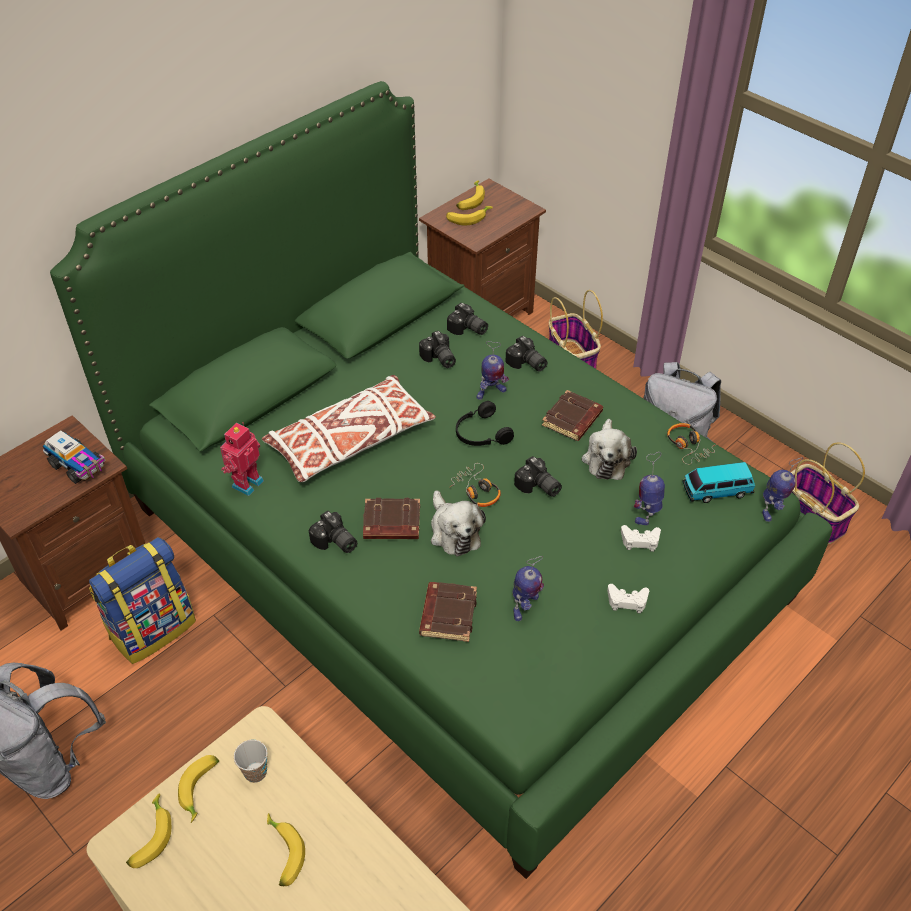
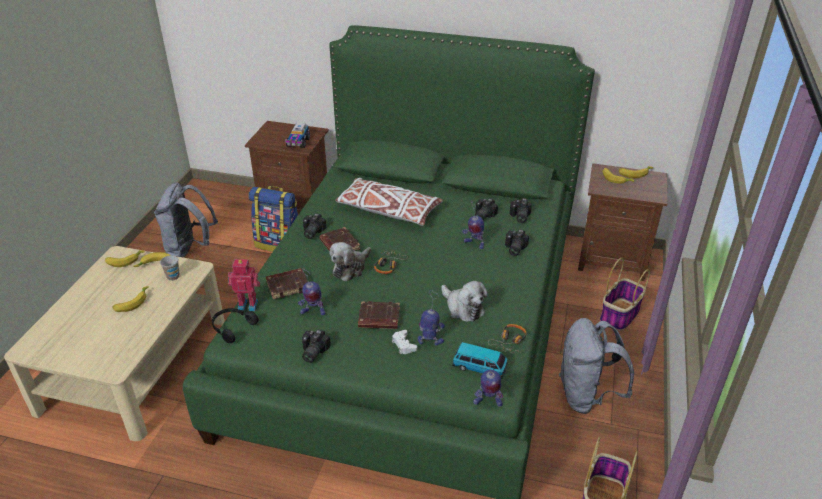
camera: 60 degrees right, 10 degrees down
toy robot [220,423,264,496] -> toy robot moved to [228,259,260,311]
black headphones [456,401,514,446] -> black headphones moved to [212,308,258,343]
camera [514,456,562,497] -> camera moved to [302,330,331,363]
brown book [542,390,603,441] -> brown book moved to [358,301,400,329]
plush toy [582,419,637,480] -> plush toy turned 105 degrees counterclockwise [441,281,488,322]
white game controller [607,584,649,613] -> none
toy car [683,462,755,503] -> toy car turned 150 degrees clockwise [452,342,508,379]

